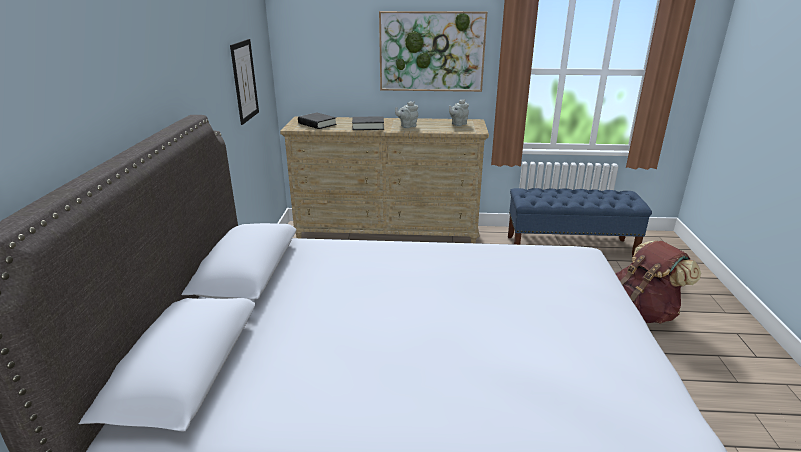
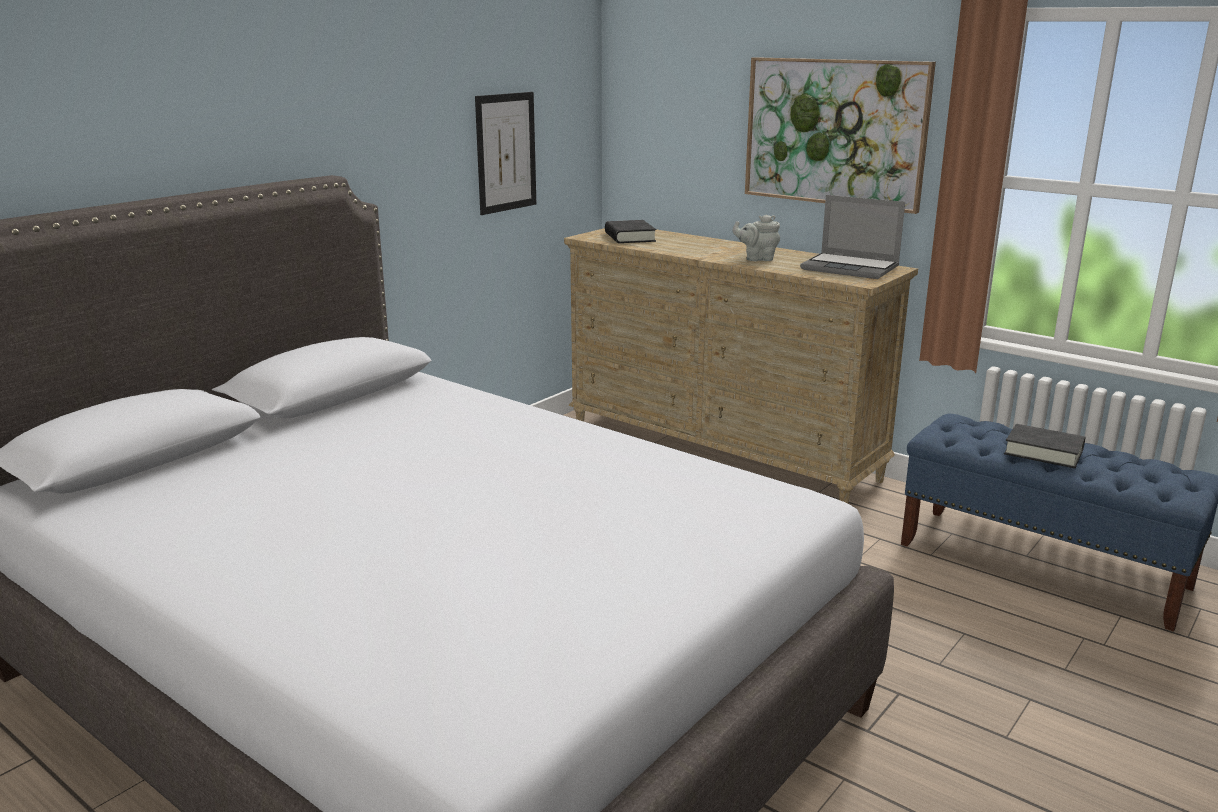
camera: 35 degrees right, 5 degrees down
black book [352,116,384,130] -> black book moved to [1004,424,1086,468]
grey teapot [449,99,469,126] -> laptop [800,195,905,279]
brown backpack [616,240,701,324] -> none

